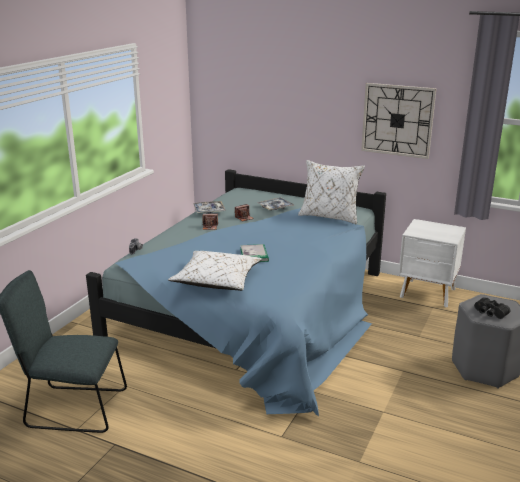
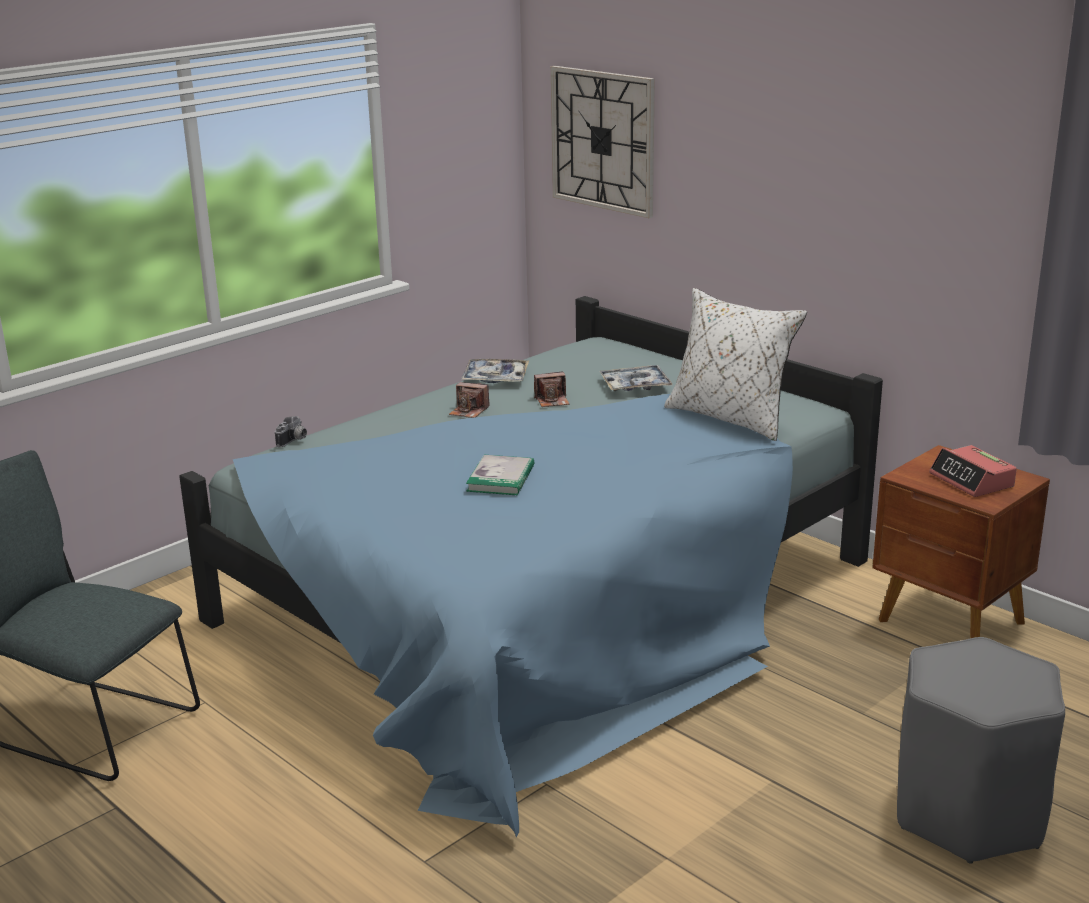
camera: 20 degrees right, 0 degrees up
white pillow [168,251,262,291] -> none
wall clock [361,83,437,159] -> wall clock moved to [551,66,655,218]
white nightstand [399,219,466,307] -> brown nightstand [873,445,1050,638]
black binoculars [474,297,510,319] -> none
none -> alarm clock [929,445,1017,497]

